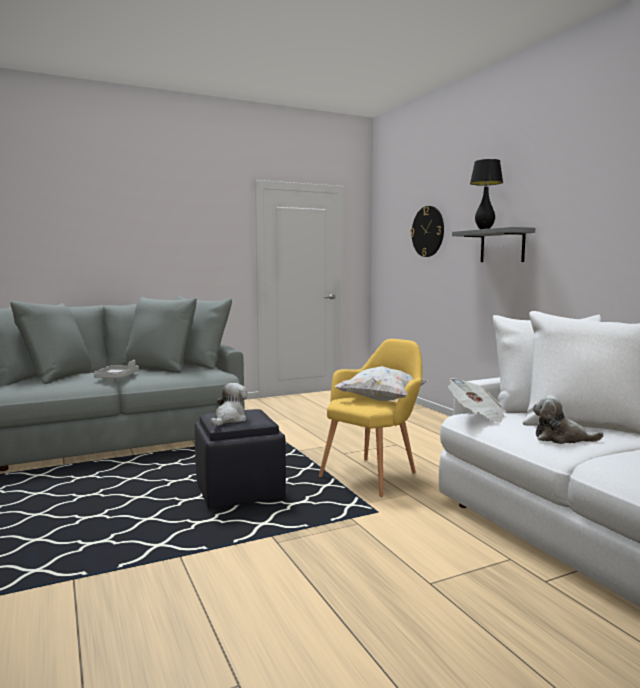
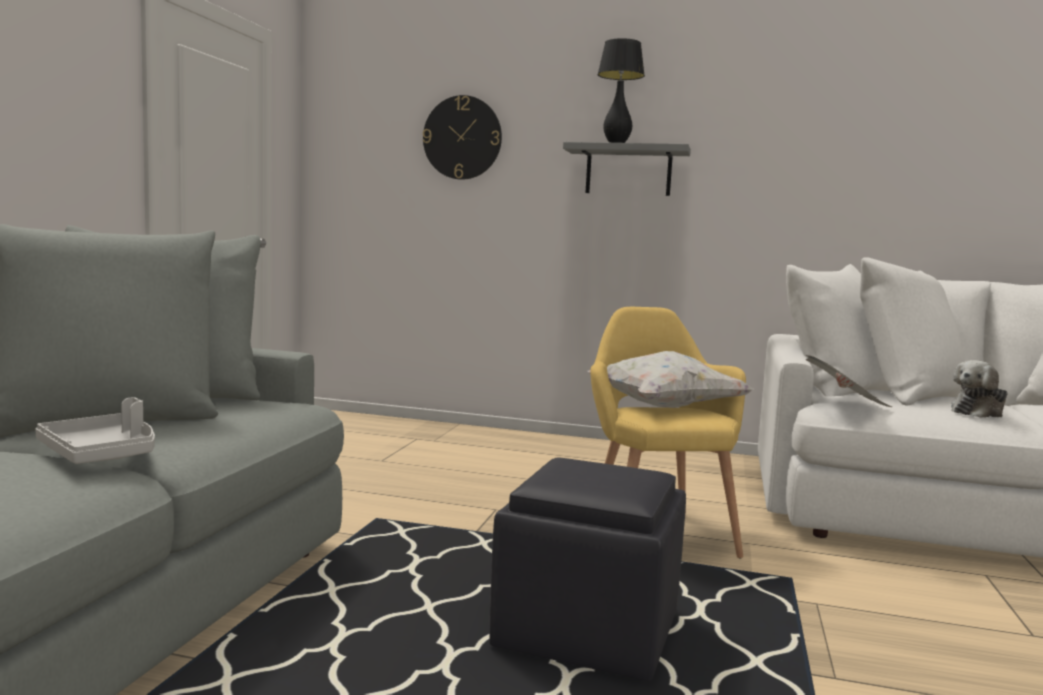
camera: 50 degrees left, 0 degrees up
plush toy [211,383,247,426] -> none

